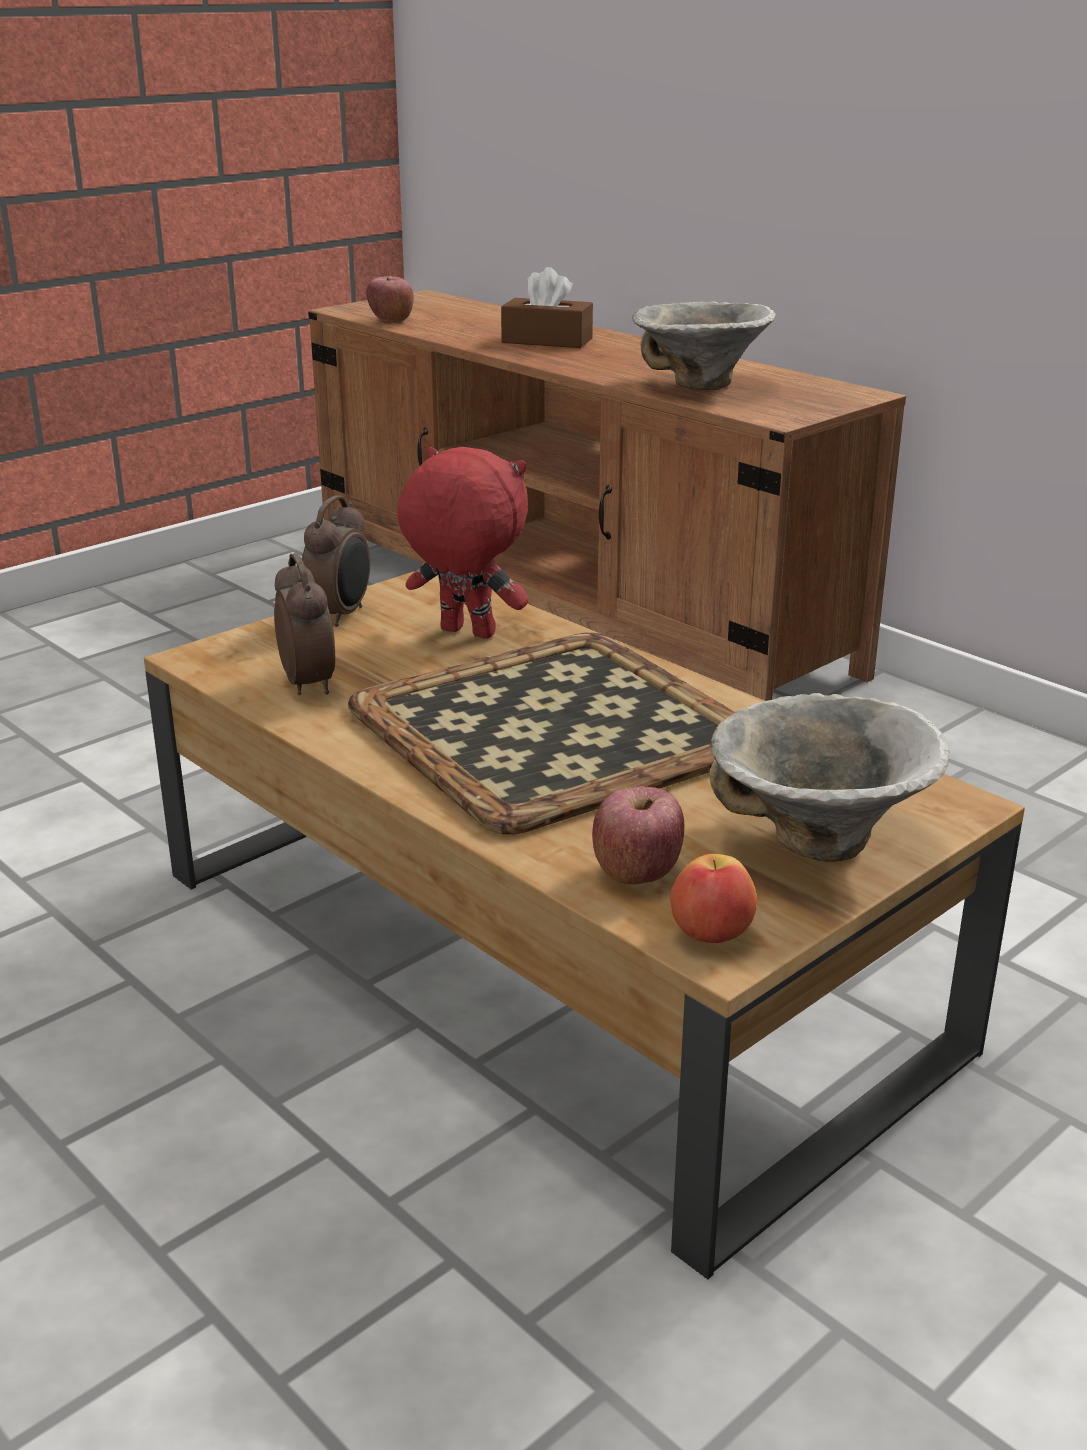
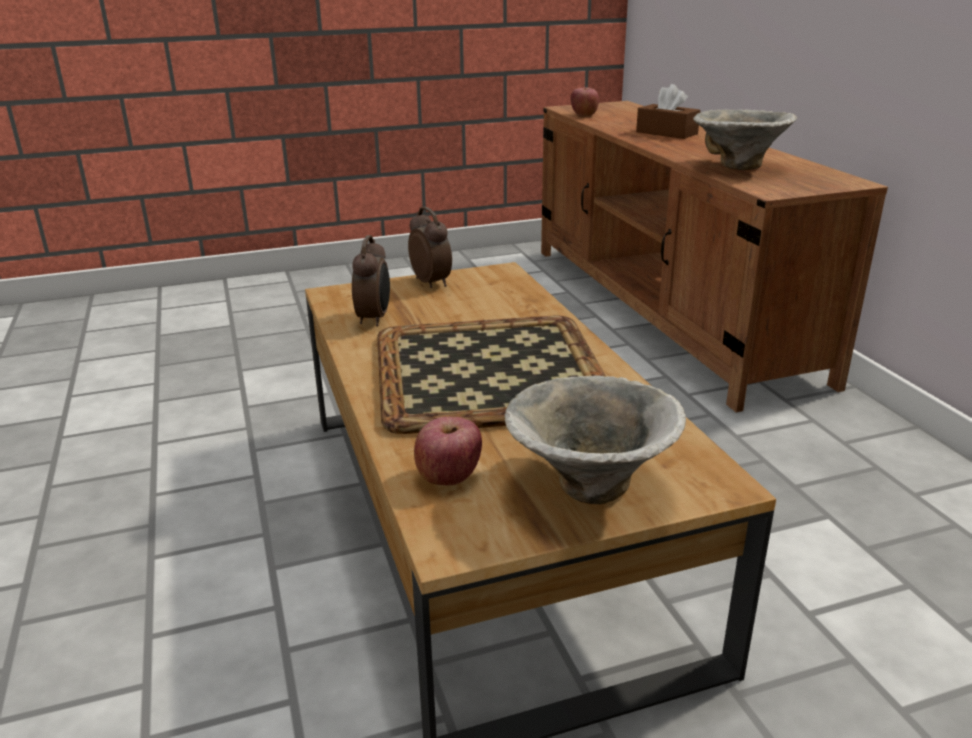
camera: 25 degrees right, 0 degrees up
alarm clock [302,495,370,627] -> alarm clock turned 75 degrees counterclockwise [408,207,452,288]
red plush toy [398,447,528,639] -> none
apple [670,854,757,943] -> none

